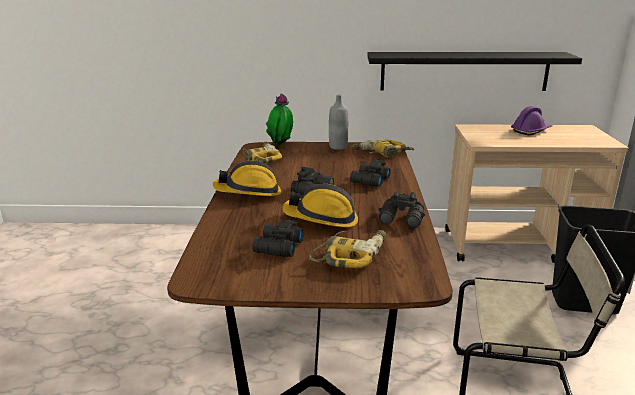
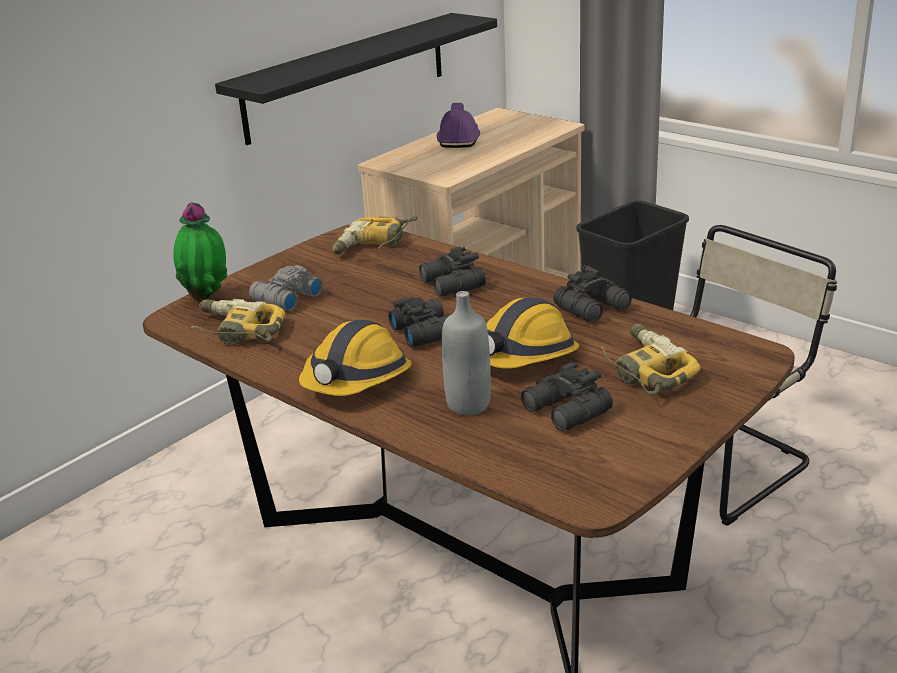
camera: 50 degrees left, 5 degrees up
grey bottle [329,95,348,150] -> grey bottle moved to [442,291,491,415]
none -> grey binoculars [249,265,323,311]

